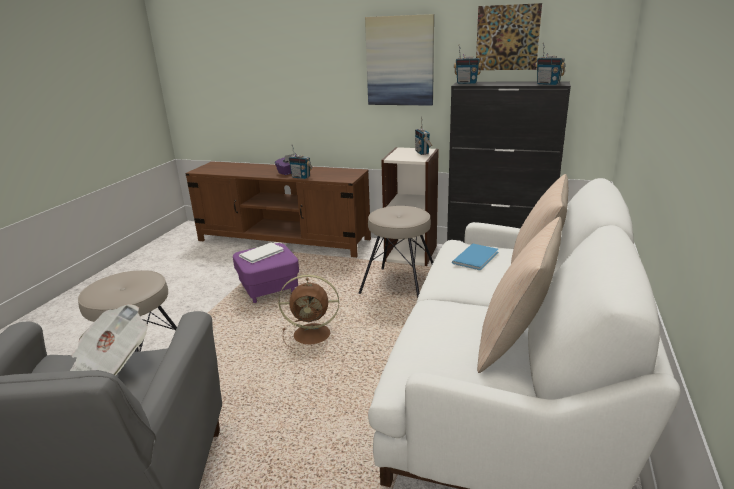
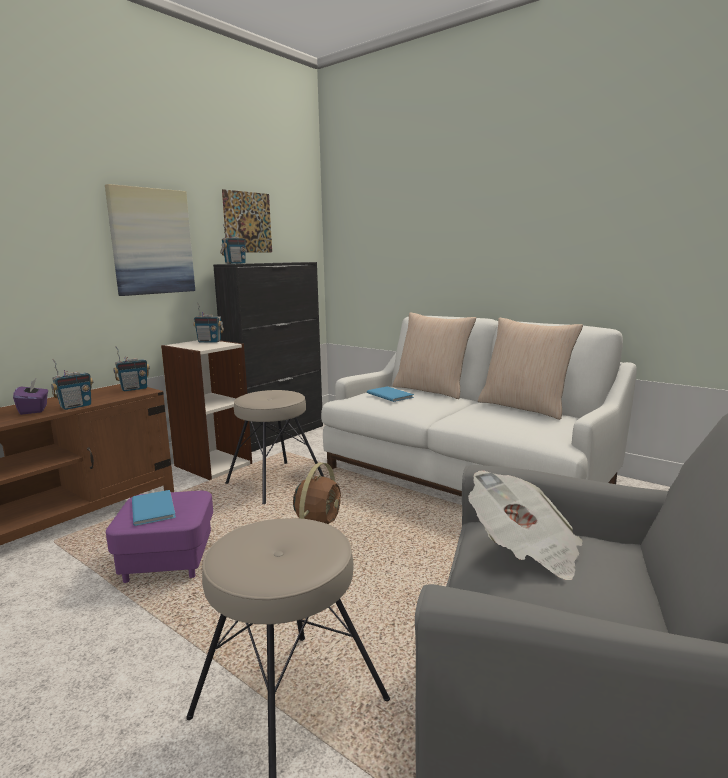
camera: 70 degrees left, 10 degrees down
white book [239,243,284,263] -> blue book [132,490,176,526]
radio [535,43,566,85] -> radio moved to [113,346,150,391]

